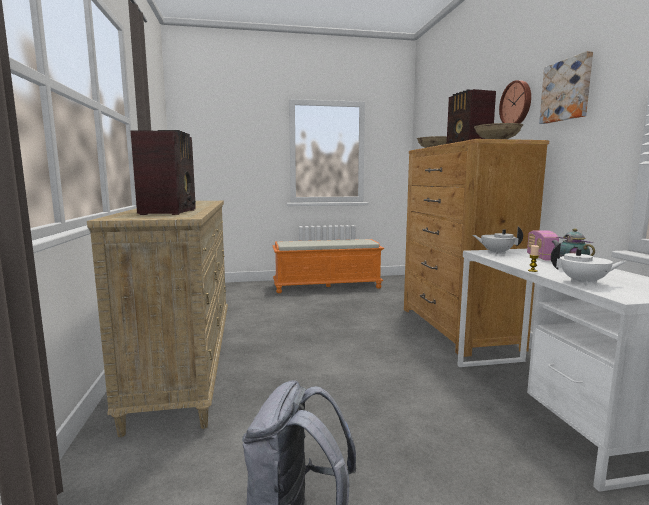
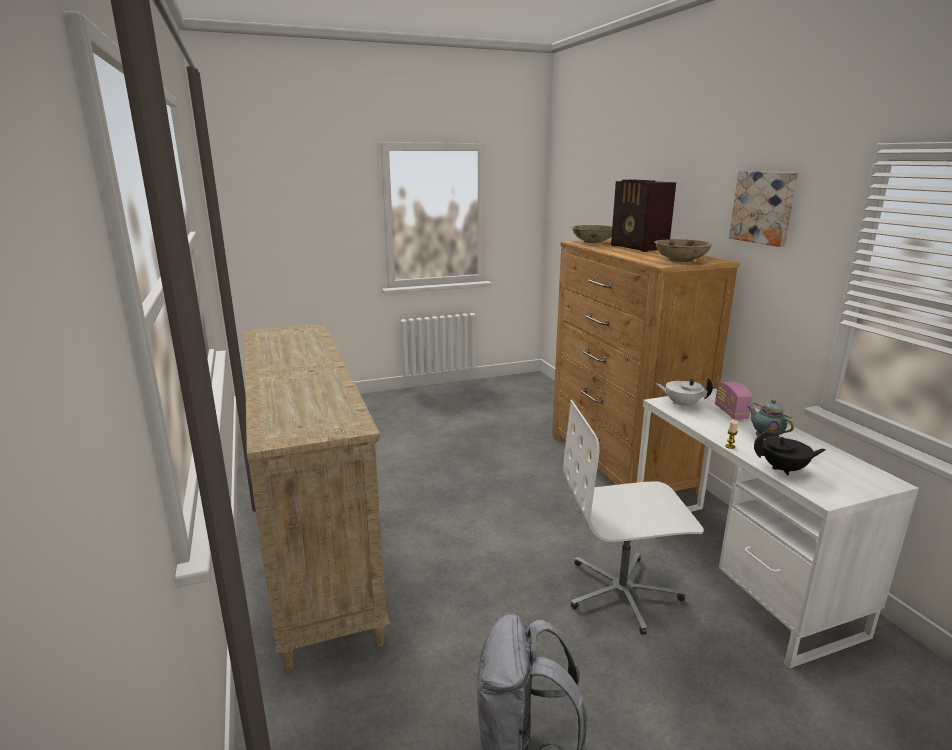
camera: 10 degrees left, 10 degrees up
radio [131,130,196,215] -> none
orange bench [272,239,384,293] -> none
wall clock [499,80,531,123] -> none
white teapot [551,243,626,286] -> black teapot [754,431,826,476]
none -> white office chair [563,400,704,635]

